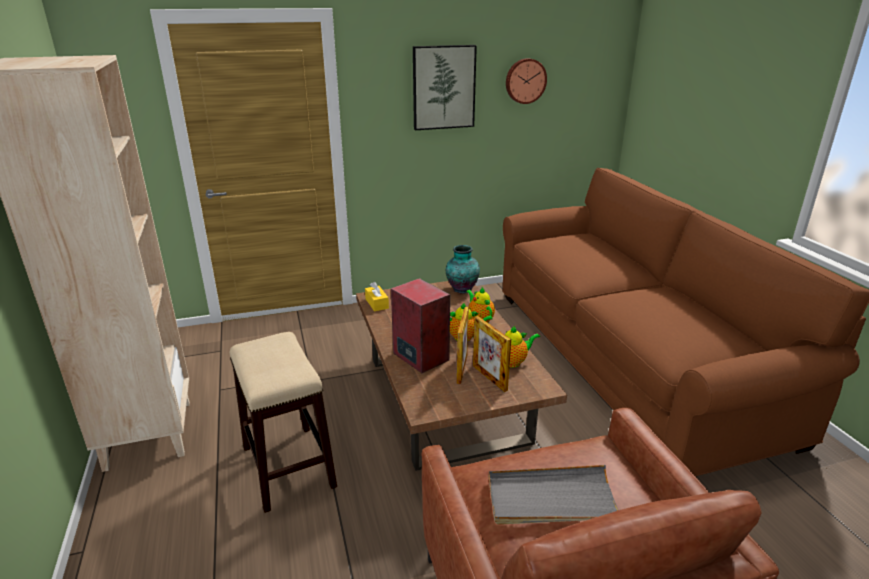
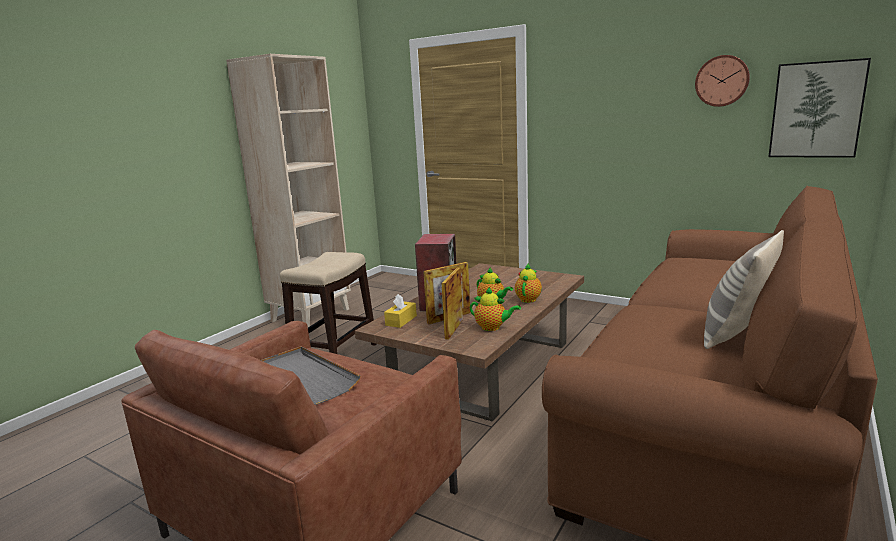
camera: 50 degrees right, 10 degrees down
yellow tissue box [365,282,389,311] -> yellow tissue box moved to [384,294,417,328]
picture [413,45,477,130] -> picture moved to [768,58,871,158]
vase [446,245,480,294] -> none
none -> pillow [704,230,784,349]

